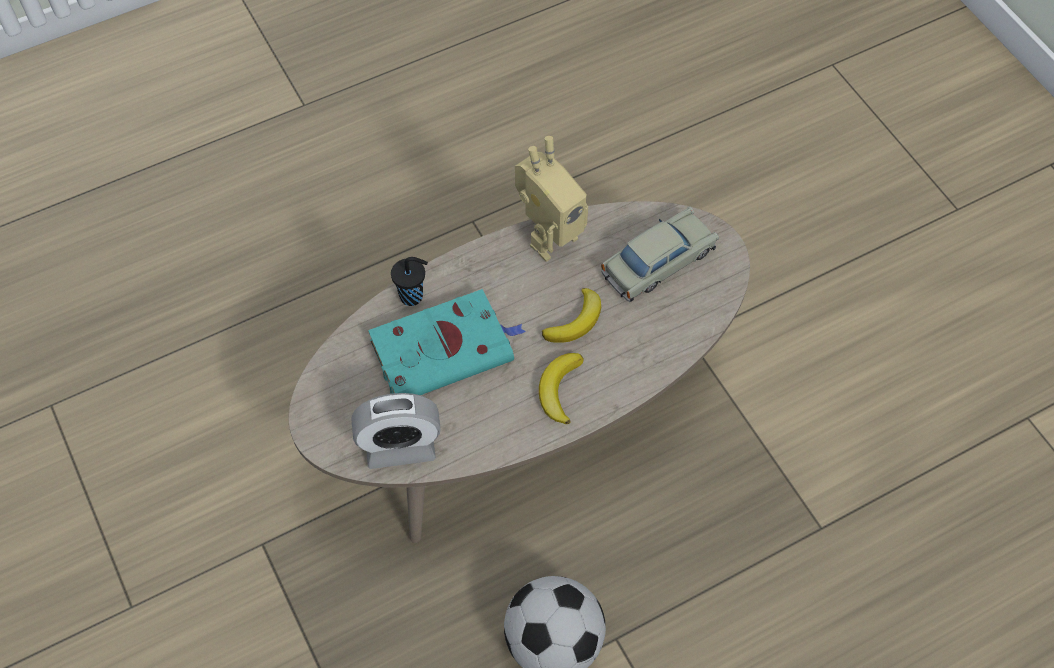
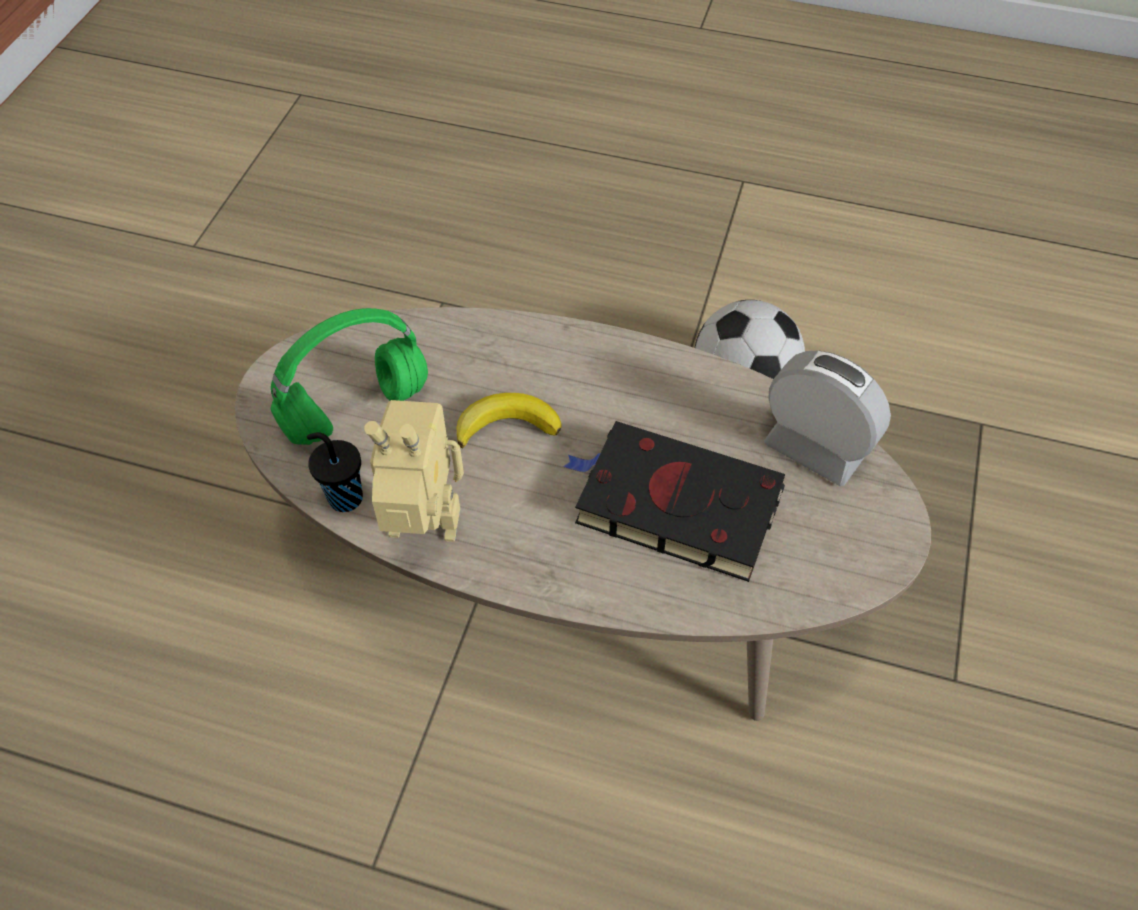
camera: 135 degrees left, 5 degrees down
turquoise book [368,289,526,395] -> black book [563,421,785,582]
black cup [391,257,428,306] -> black cup moved to [307,432,363,512]
banana [539,353,584,424] -> none
beige toy car [601,207,719,302] -> green headphones [271,308,428,445]

